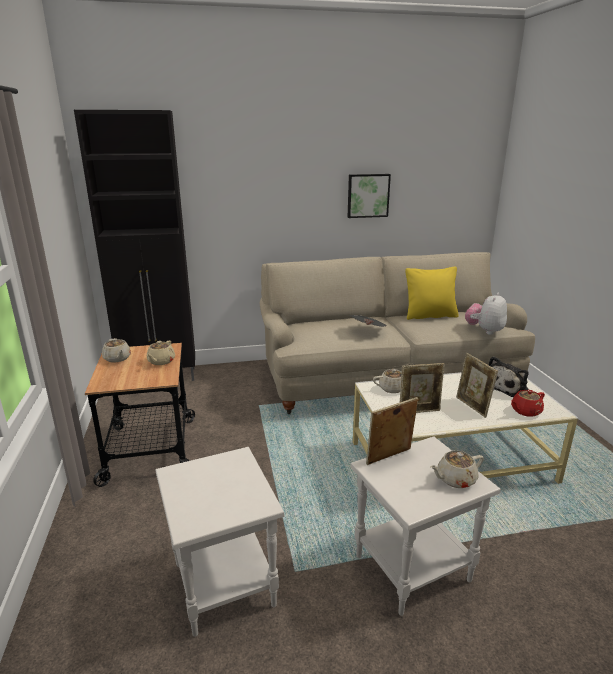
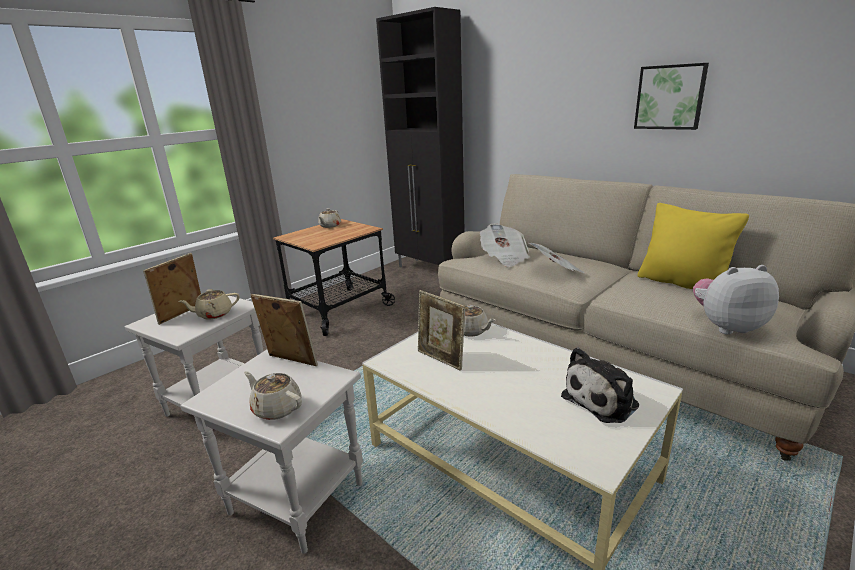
camera: 55 degrees right, 0 degrees up
beige teapot [147,341,175,365] -> beige teapot moved to [178,289,239,320]
picture frame [456,353,498,418] -> picture frame moved to [143,253,201,325]
plush toy [489,356,529,397] -> plush toy turned 45 degrees counterclockwise [561,347,639,423]
red teapot [511,390,545,417] -> none
none -> newspaper [480,223,530,267]

